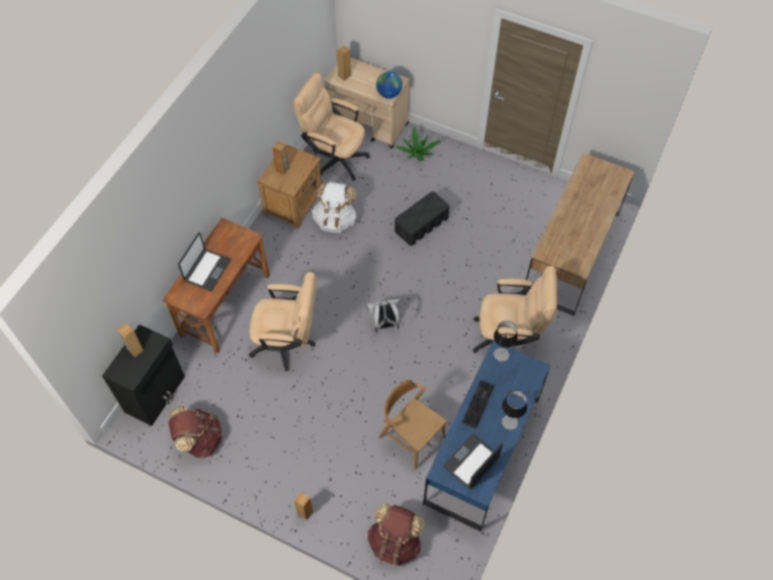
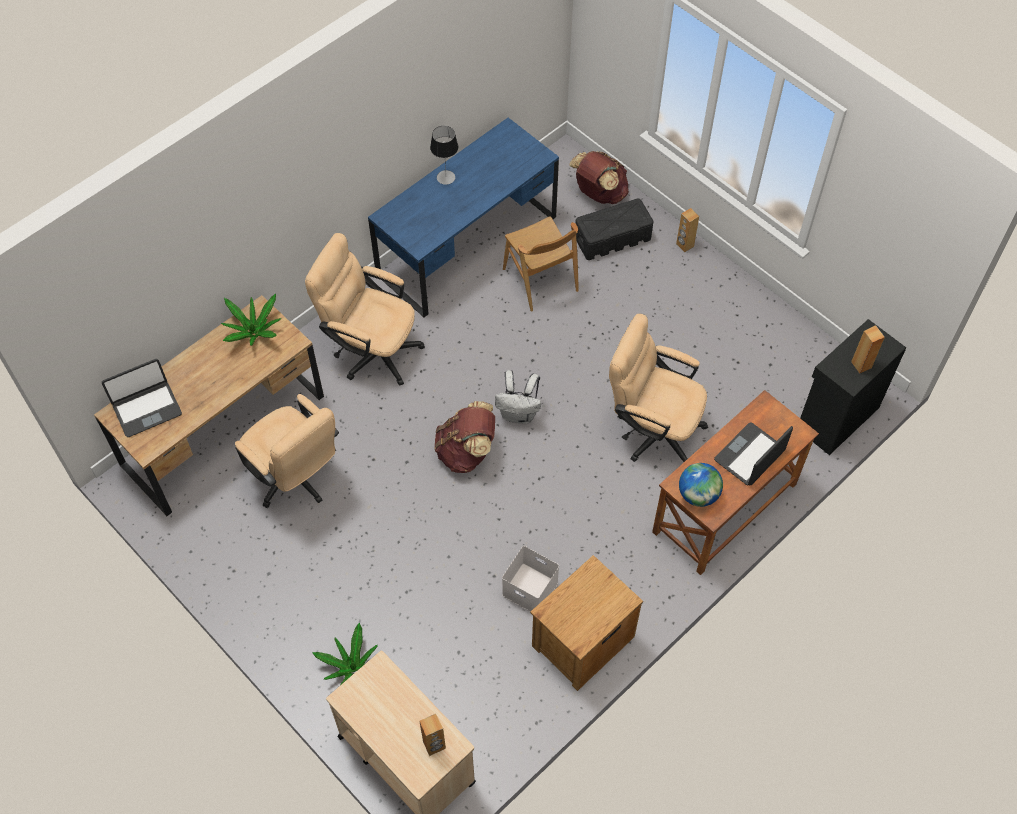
camera: 160 degrees left, 0 degrees up
brown backpack [168,406,222,458] -> brown backpack moved to [434,401,495,473]
brown speaker [272,141,289,175] -> none
beige office chair [293,72,370,181] -> beige office chair moved to [235,394,339,508]
white backpack [312,182,357,233] -> white storage box [502,546,559,612]
globe [376,71,402,98] -> globe moved to [679,463,723,507]
black storage box [395,191,450,246] -> black storage box moved to [575,199,653,260]
laptop [443,434,503,489] -> laptop moved to [102,359,182,437]
keyboard [462,380,494,429] -> none
table lamp [494,321,518,362] -> none
none -> potted plant [221,293,281,346]

